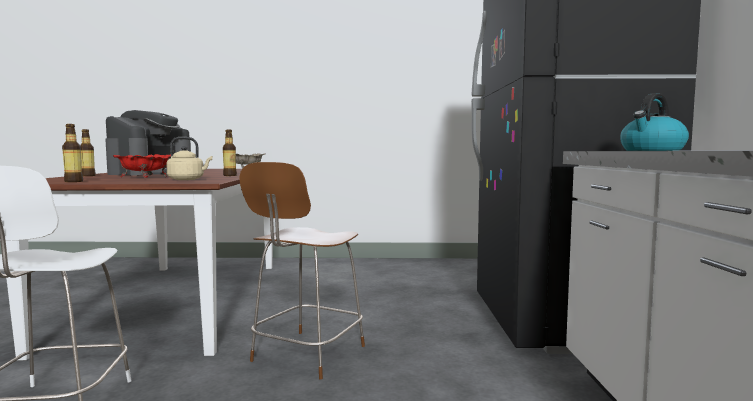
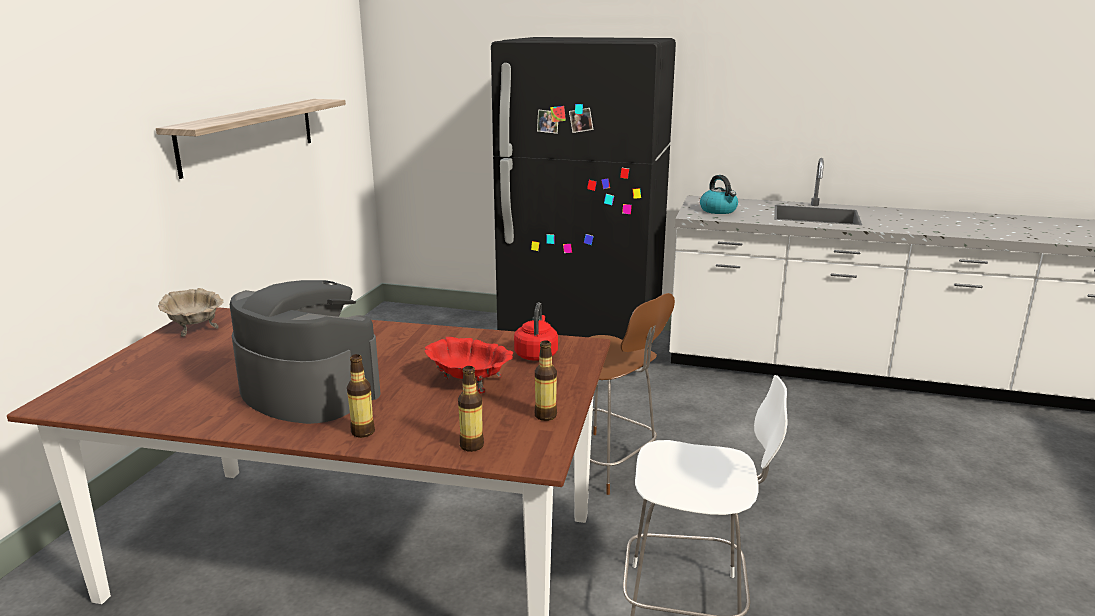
camera: 75 degrees left, 15 degrees up
beige kettle [166,137,212,180] -> red kettle [514,302,558,361]
bottle [223,129,237,176] -> bottle moved to [458,366,484,452]
none -> shelf [156,99,346,179]

